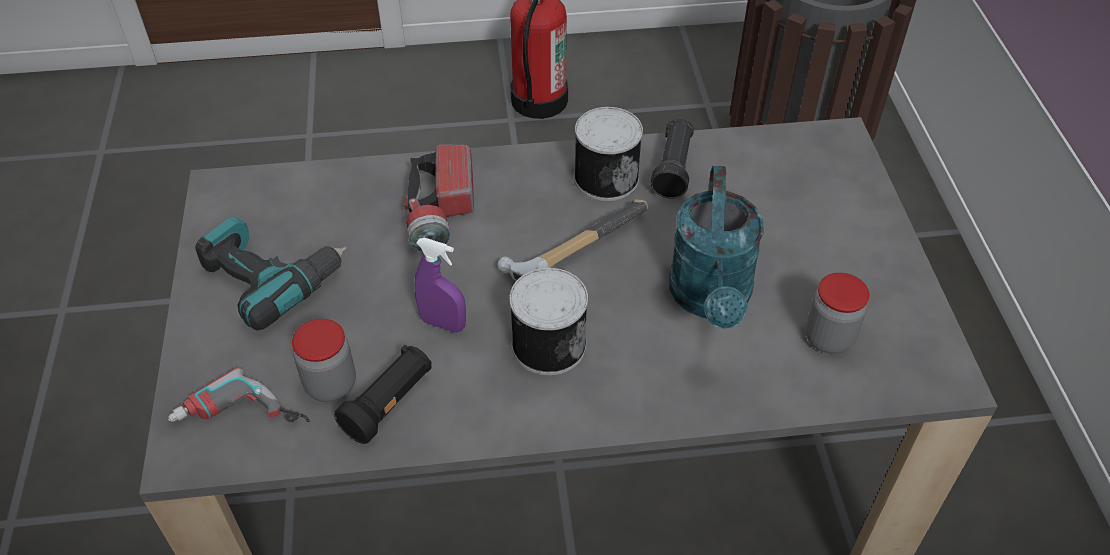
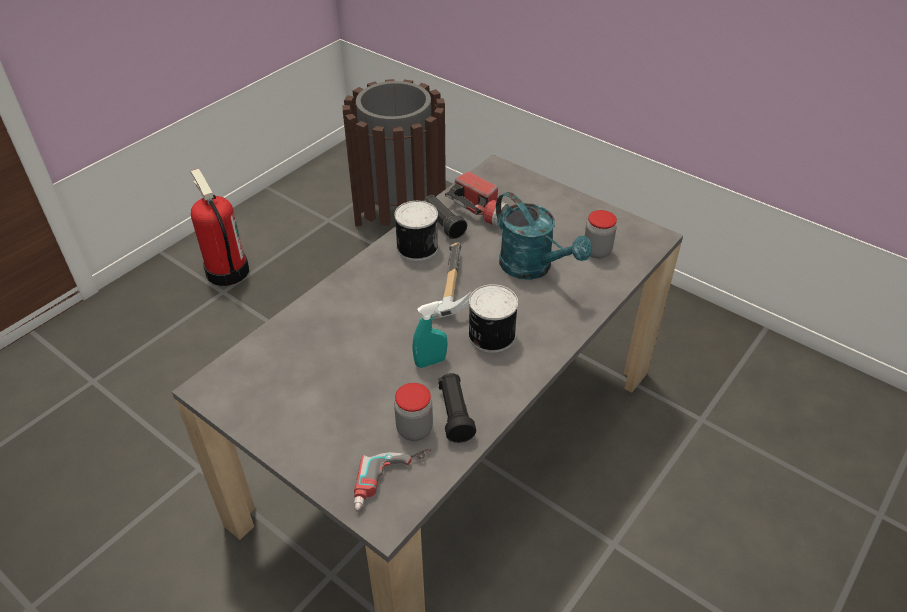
camera: 45 degrees left, 5 degrees down
power drill [195,216,347,330] -> none
flashlight [404,144,474,252] -> flashlight moved to [445,171,509,228]
purple spray bottle [414,238,466,333] -> turquoise spray bottle [412,301,447,368]

